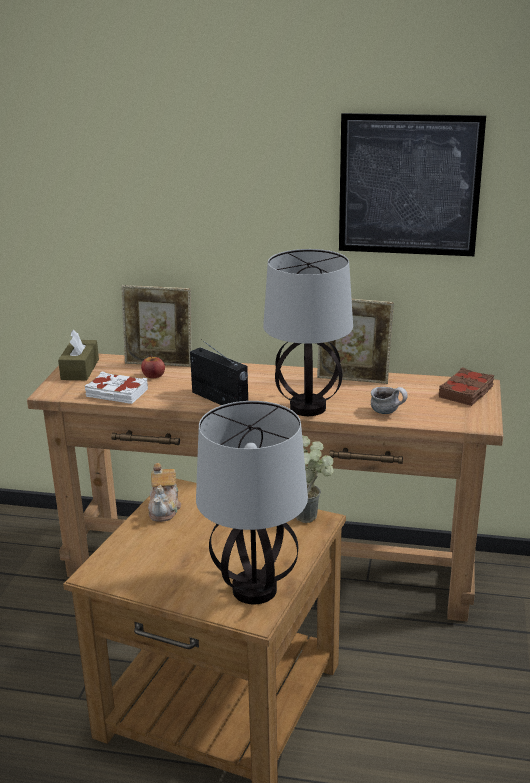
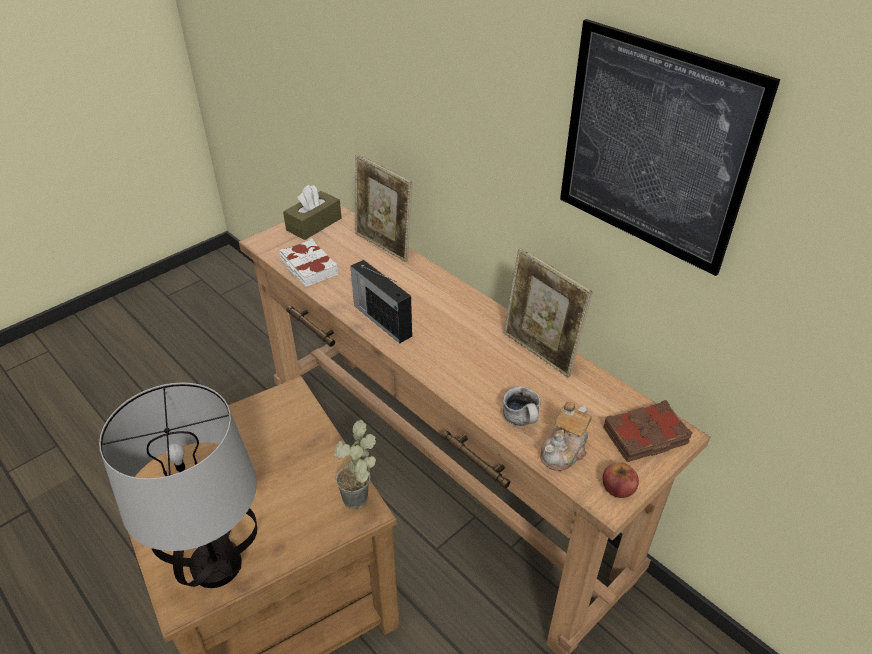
camera: 35 degrees right, 15 degrees up
apple [141,355,165,378] -> apple moved to [603,462,639,498]
teapot [148,463,181,522] -> teapot moved to [540,401,592,471]
radio [190,339,248,405] -> radio turned 150 degrees clockwise [351,260,412,344]
table lamp [263,249,353,416] -> none

